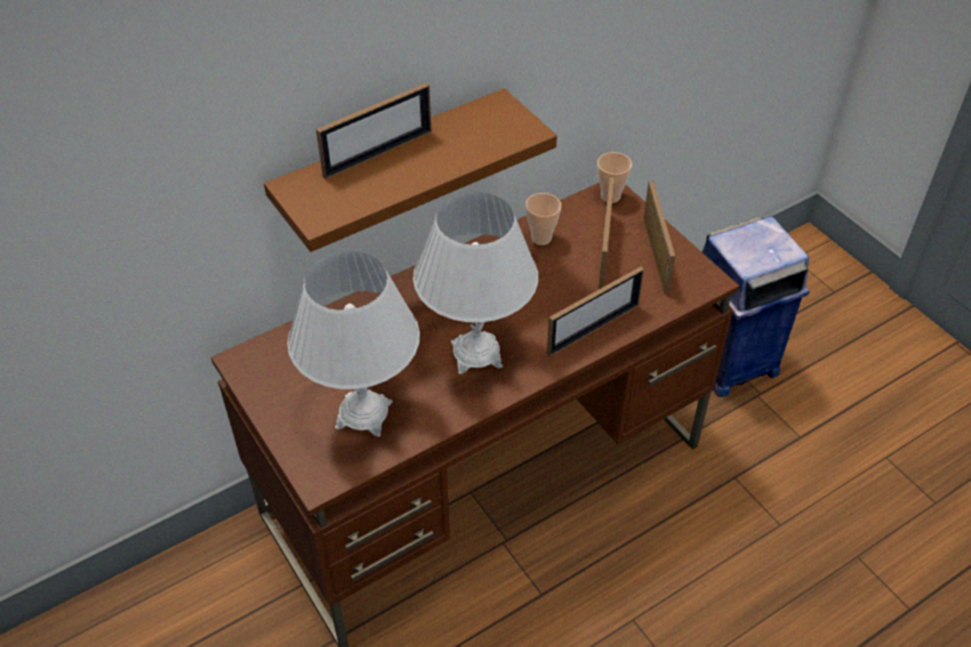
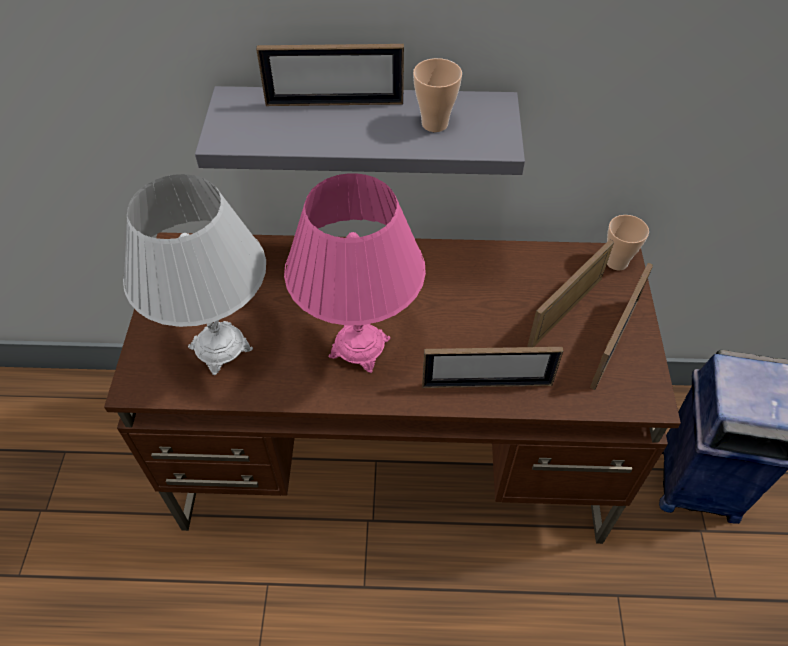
camera: 35 degrees right, 5 degrees up
brown shelf [264,88,557,252] -> grey shelf [195,86,525,175]
white table lamp [413,192,538,374] -> pink table lamp [284,173,426,373]
cup [525,193,561,245] -> cup moved to [413,58,462,132]

